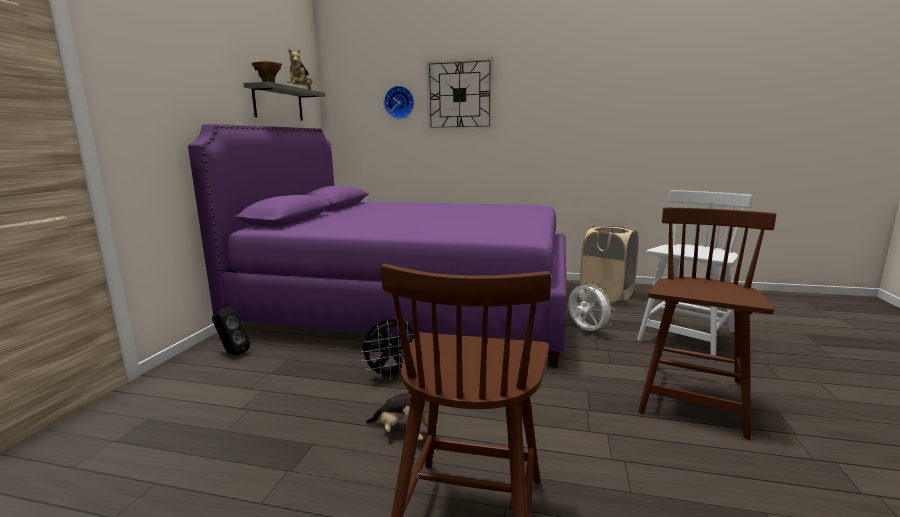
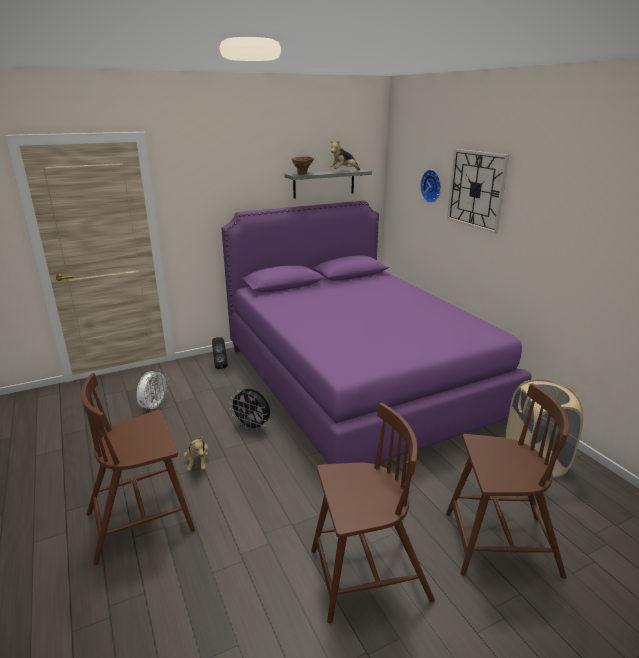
camera: 50 degrees right, 10 degrees up
white fan [568,281,615,331] -> white fan moved to [137,369,169,412]
white chair [637,190,753,361] -> brown chair [446,383,569,579]

